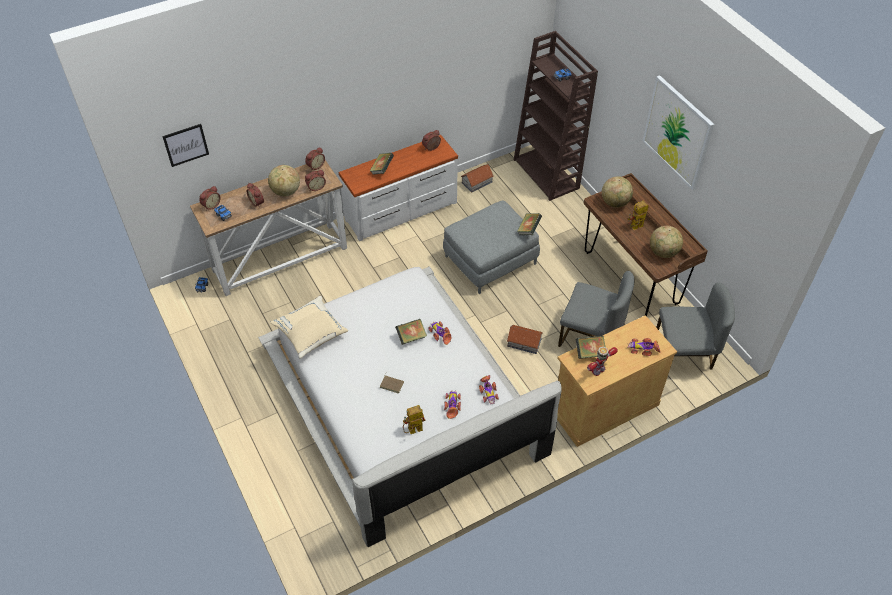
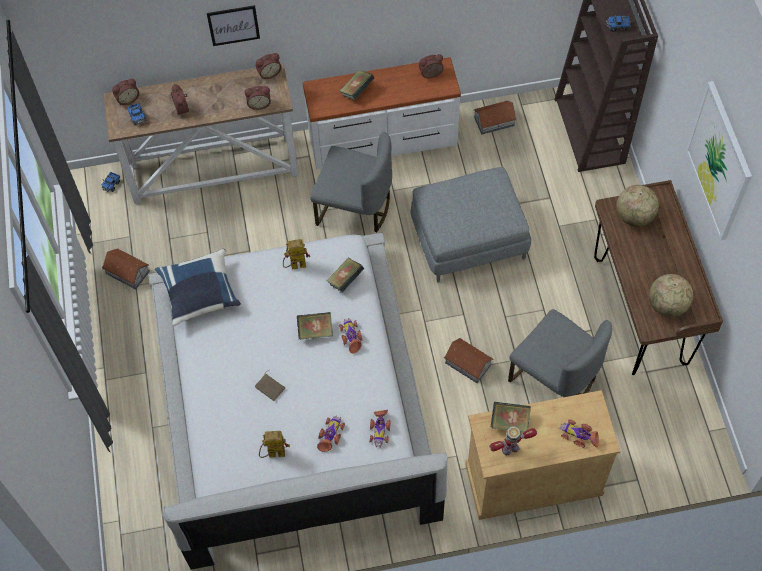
camera: 20 degrees right, 10 degrees up
picture [162,124,209,167] -> picture moved to [207,5,260,46]
globe [268,165,300,196] -> none
beige pillow [270,296,348,358] -> blue pillow [155,249,241,326]
book [517,213,542,235] -> book moved to [327,258,364,292]
toy robot [628,200,649,230] -> toy robot moved to [283,239,310,269]
grey chair [656,282,735,370] -> grey chair moved to [310,132,392,232]
none -> toy house [102,248,150,289]

